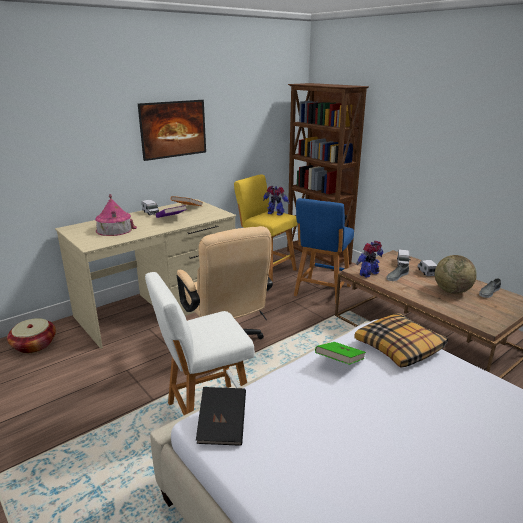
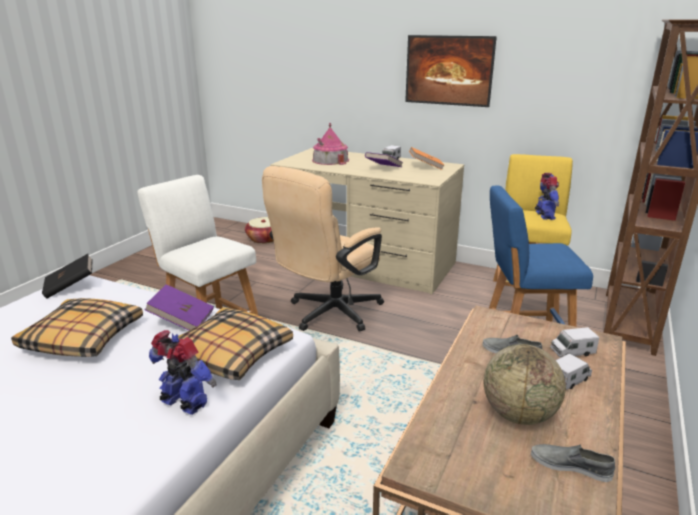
camera: 65 degrees right, 0 degrees up
green book [315,342,366,365] -> purple book [145,284,214,330]
toy robot [356,241,383,278] -> toy robot moved to [149,330,217,415]
none -> pillow [11,298,143,357]

